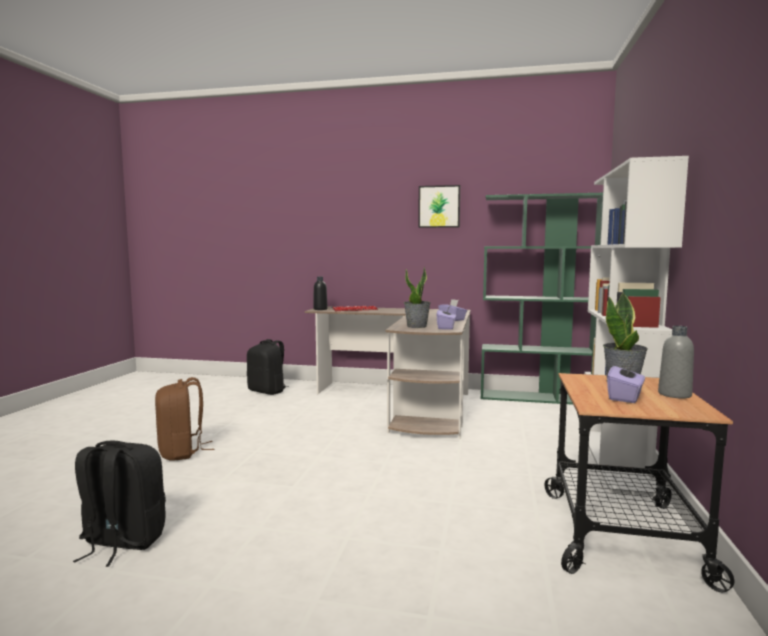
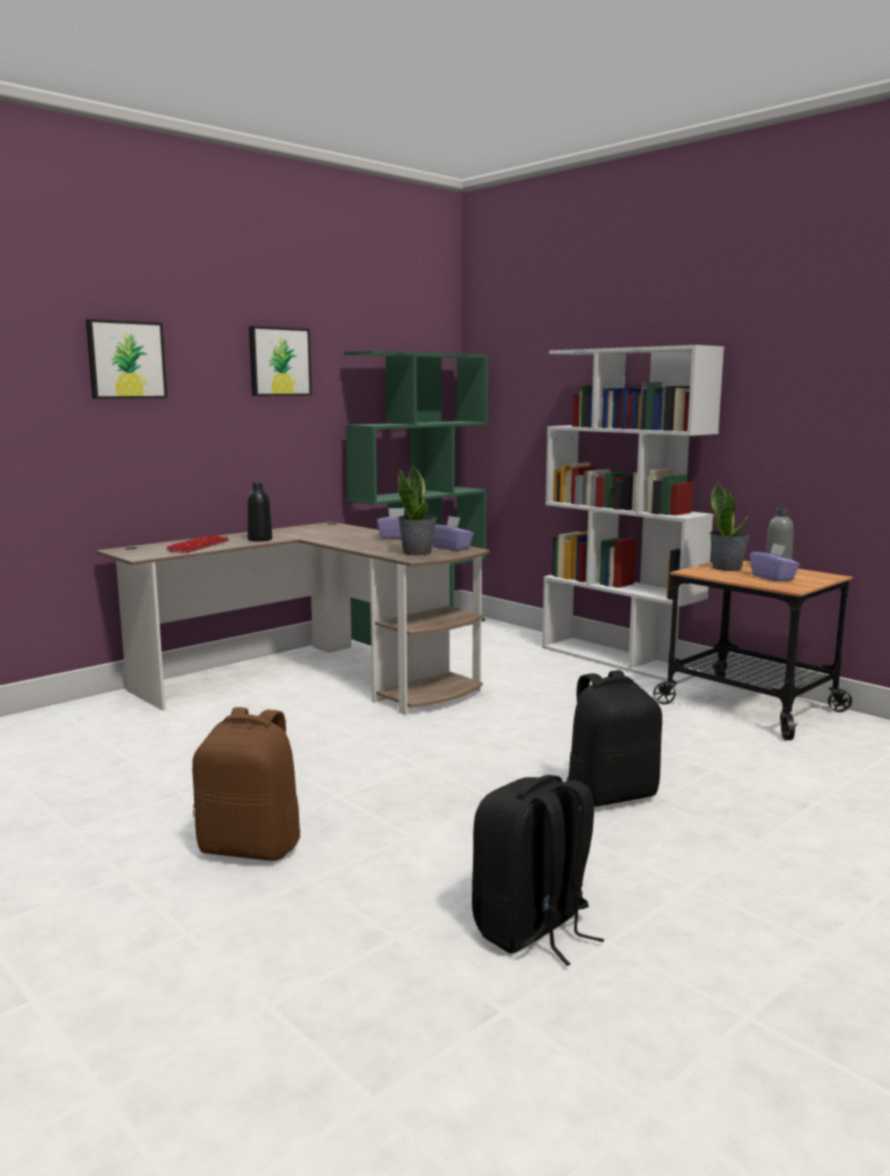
camera: 55 degrees left, 5 degrees up
black backpack [247,339,289,395] -> black backpack moved to [567,670,662,807]
black bottle [313,277,328,310] -> black bottle moved to [247,483,272,542]
none -> picture [86,319,167,399]

